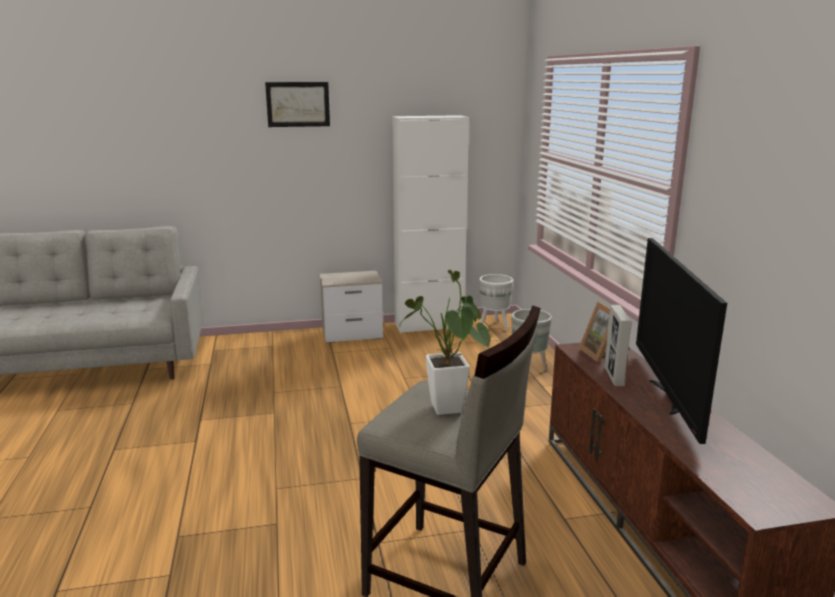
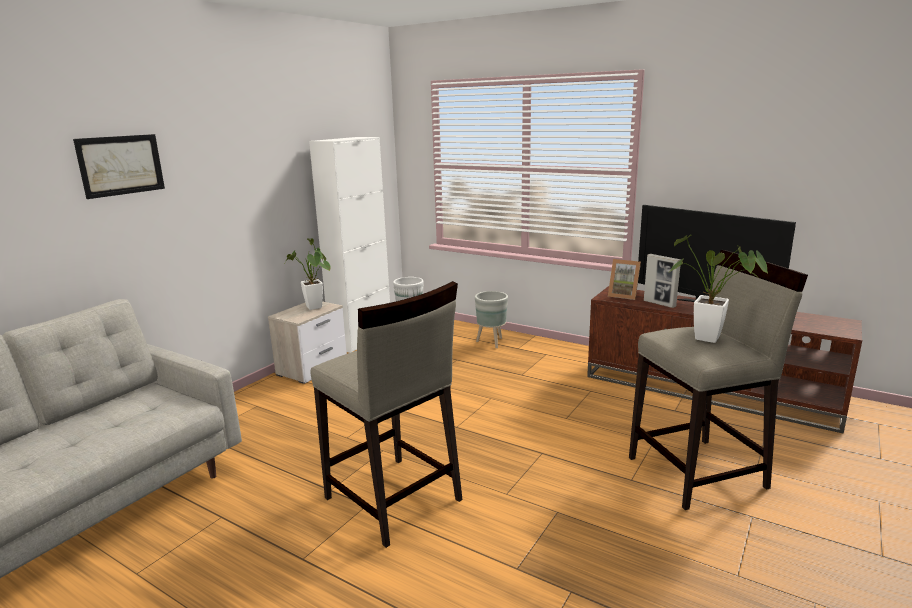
camera: 45 degrees left, 0 degrees up
picture [265,82,330,127] -> picture moved to [73,134,165,199]
none -> potted plant [285,238,331,310]
none -> beige stool [311,281,462,548]

